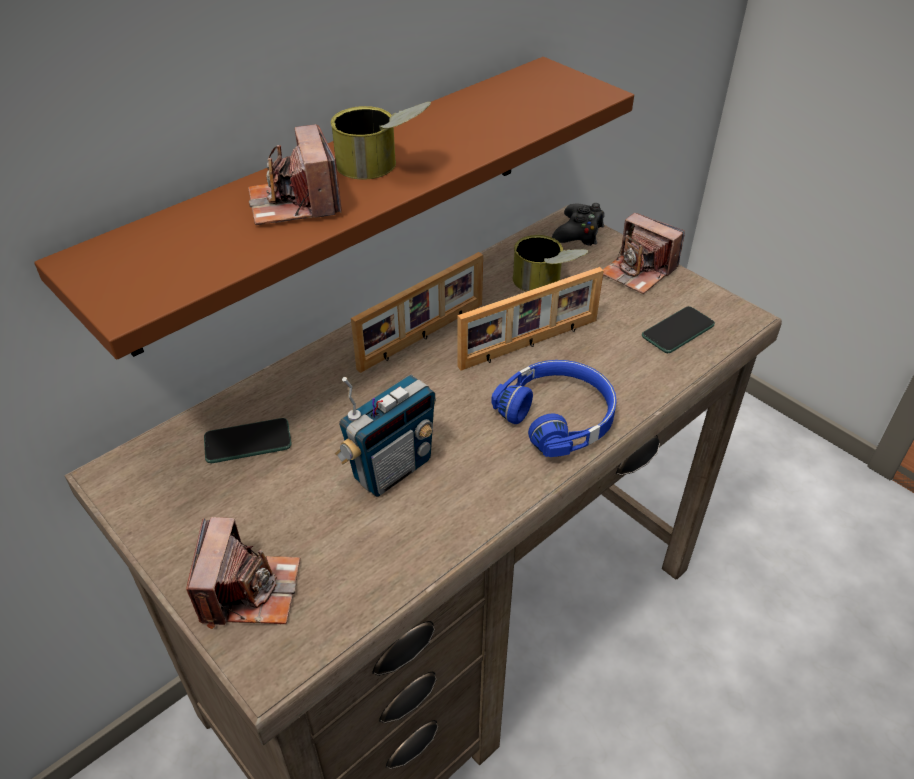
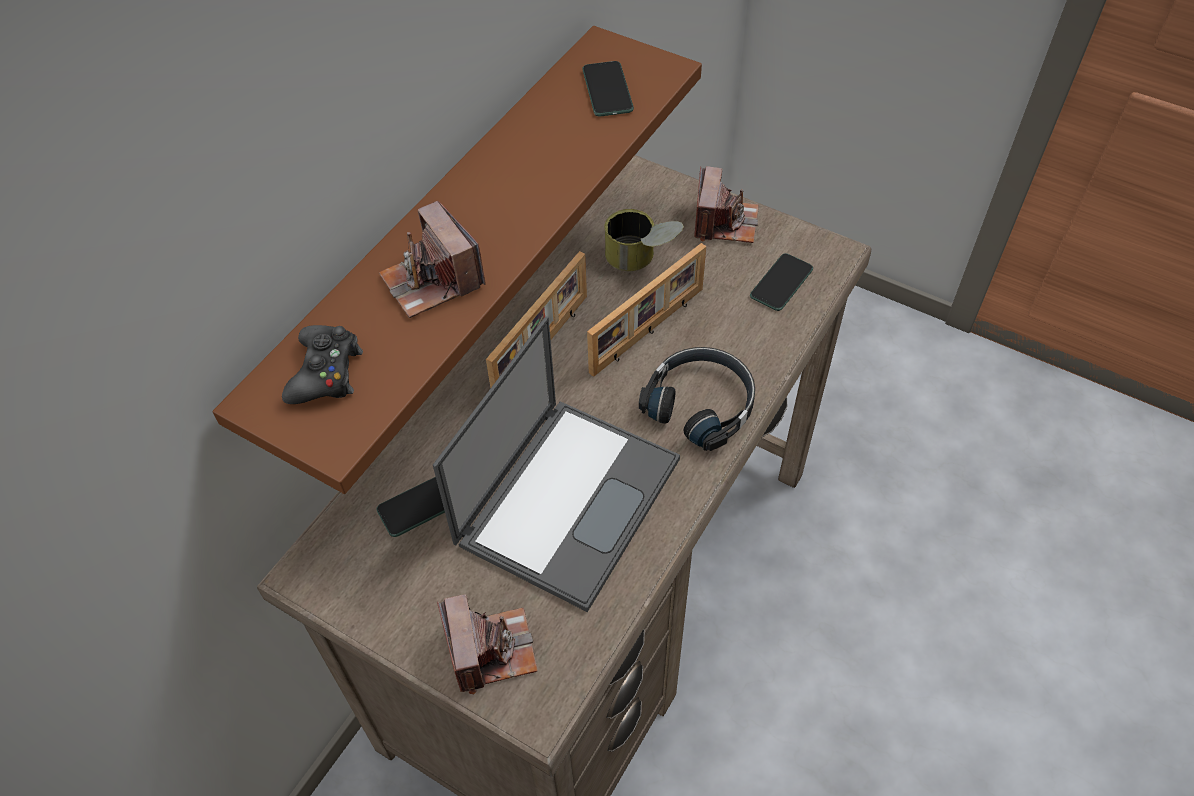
camera: 15 degrees left, 10 degrees up
can [331,102,431,180] -> none
radio [335,375,436,497] -> laptop [433,316,680,612]
blue headphones [491,360,617,457] -> black headphones [639,347,755,451]
black game controller [552,203,604,246] -> black game controller moved to [282,325,363,404]
camera [603,213,685,294] -> camera turned 105 degrees counterclockwise [694,166,759,243]
none -> phone [582,61,634,116]

